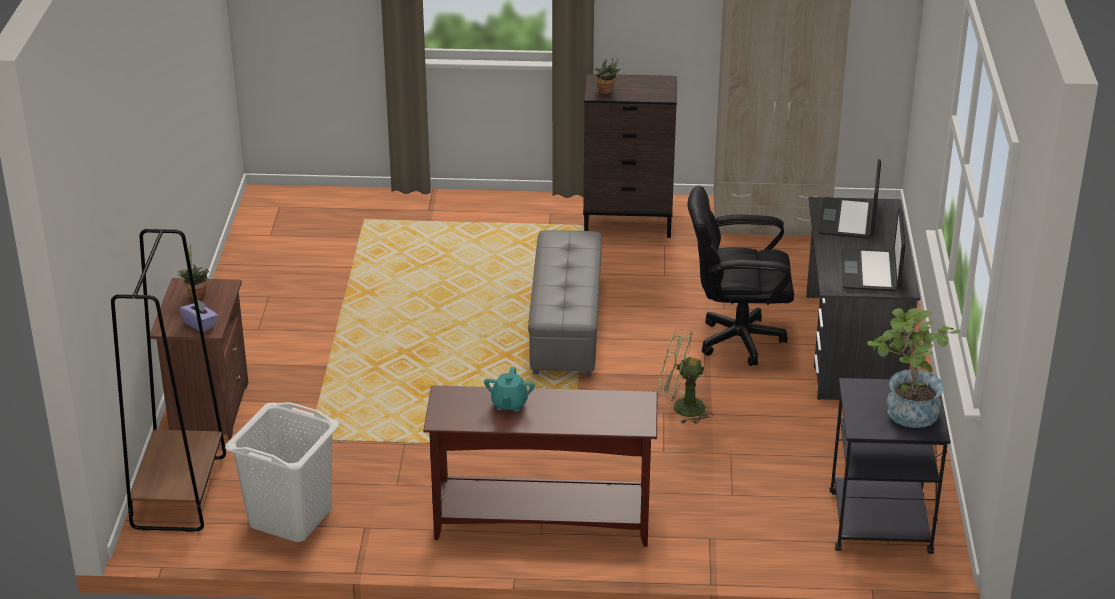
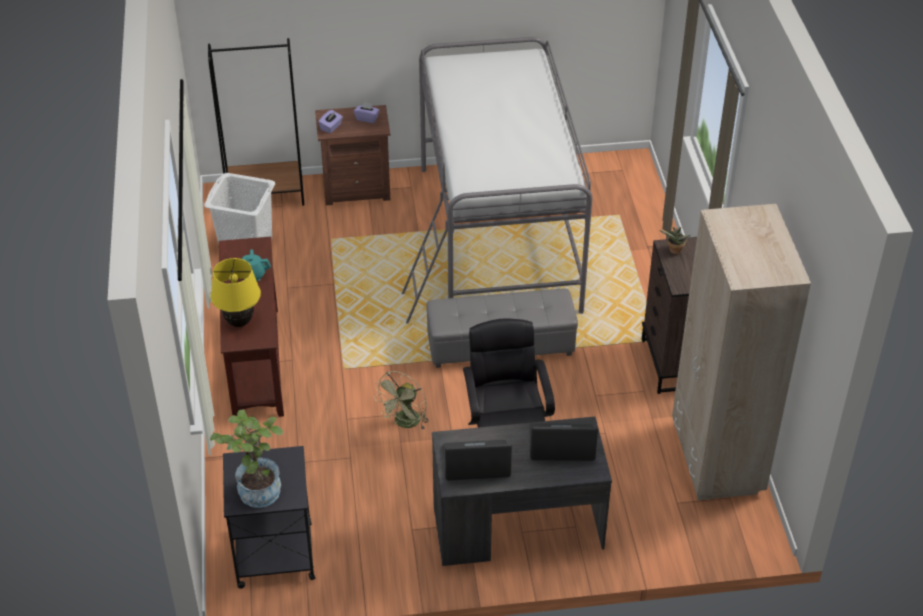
camera: 80 degrees right, 10 degrees up
potted plant [178,244,209,299] -> purple tissue box [354,102,380,123]
green fan [658,329,713,424] -> green fan turned 150 degrees counterclockwise [374,371,429,430]
none -> yellow table lamp [211,258,261,327]
none -> grey bed [402,37,592,323]

